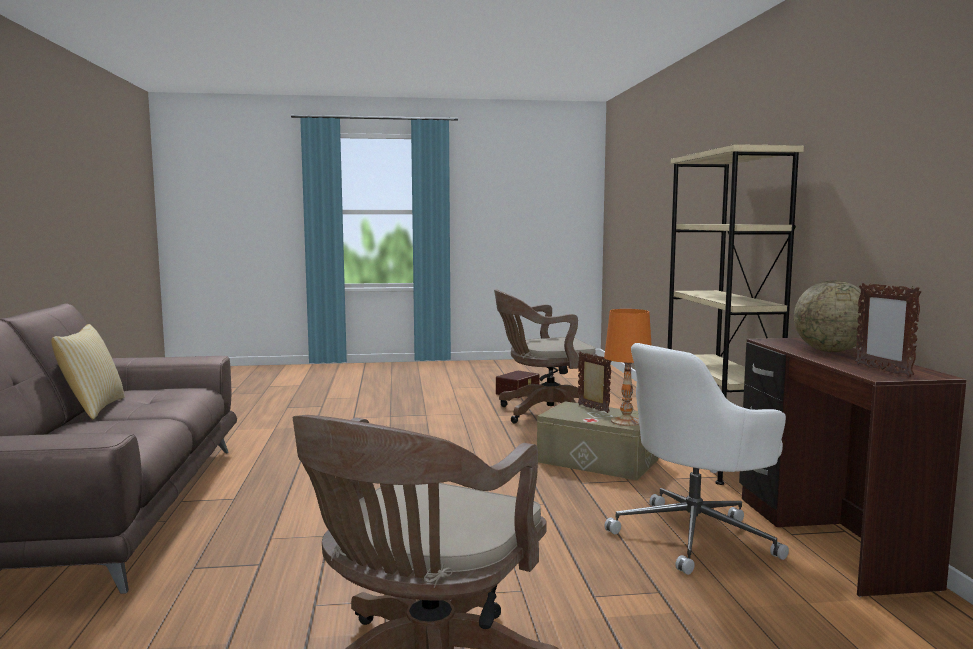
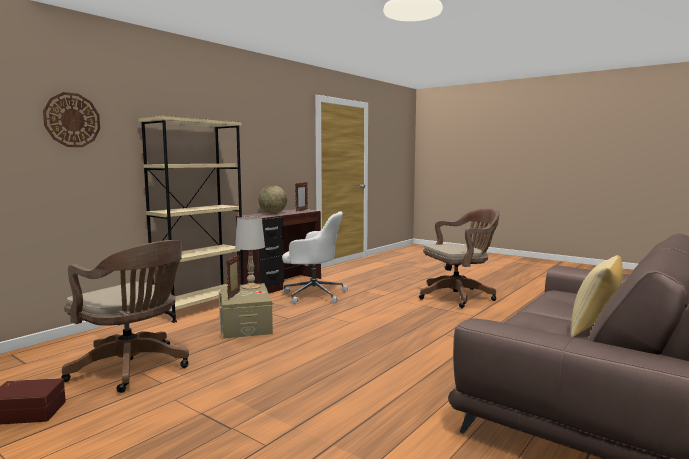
camera: 135 degrees left, 0 degrees up
orange table lamp [604,309,652,426] -> white table lamp [235,217,265,289]
none -> wall clock [43,92,100,147]

